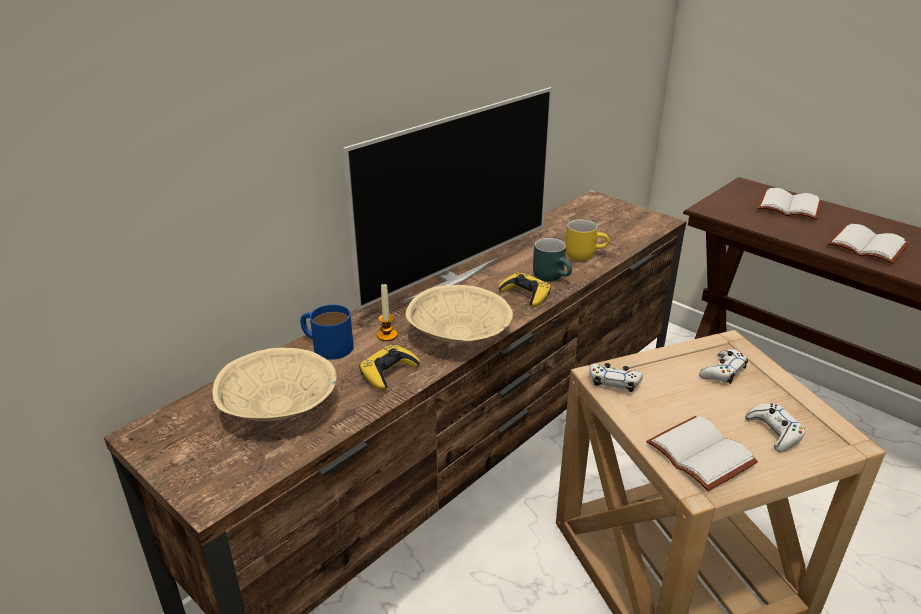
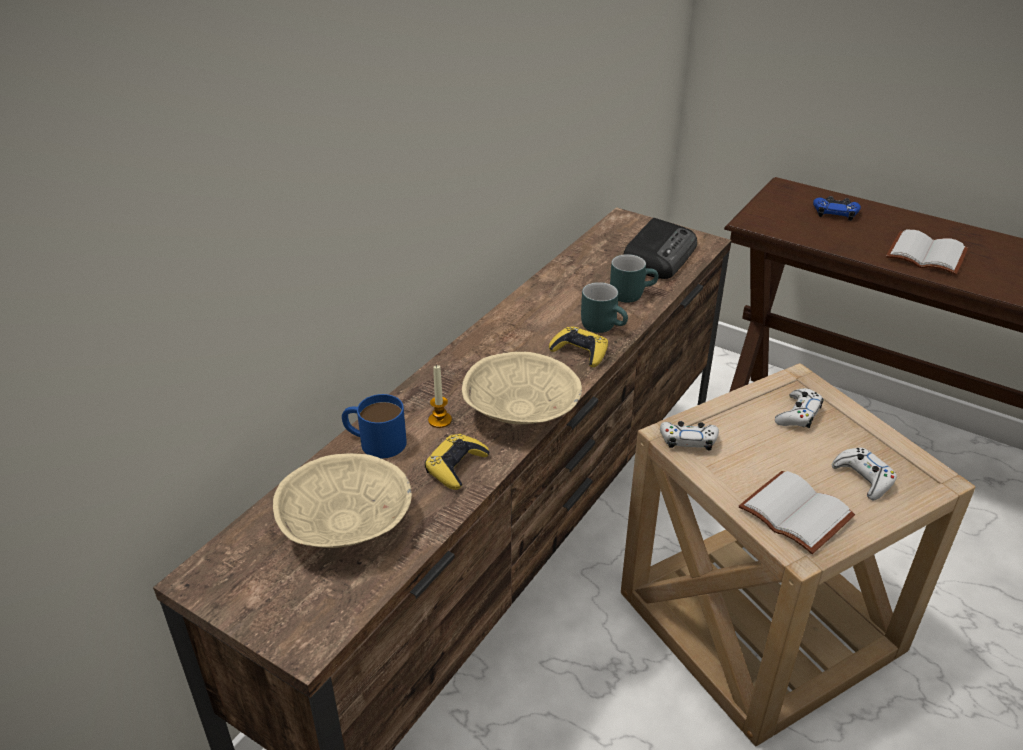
camera: 10 degrees left, 5 degrees up
television [343,87,552,310] -> none
yellow mug [566,219,609,261] -> turquoise mug [610,254,658,303]
white book [757,188,822,220] -> blue game controller [813,196,861,221]
none -> radio [623,218,697,279]

